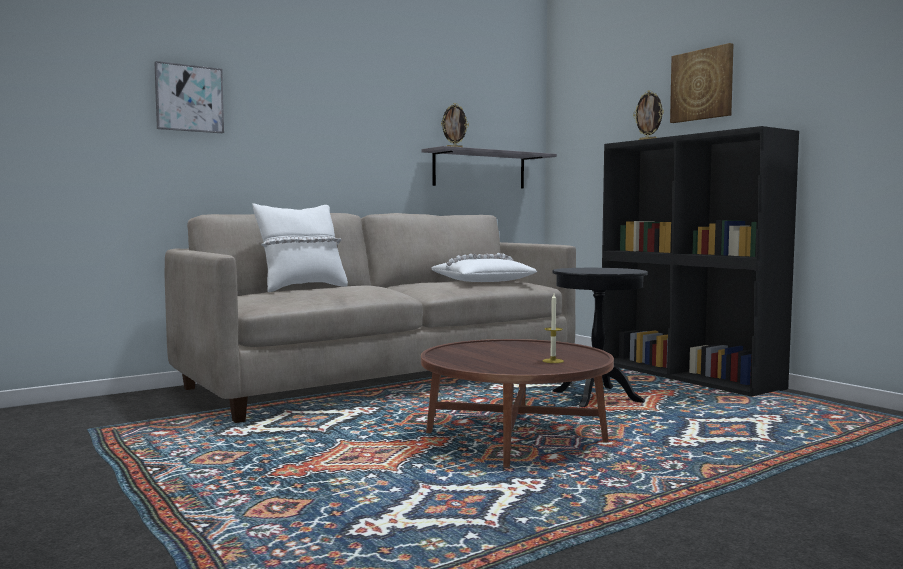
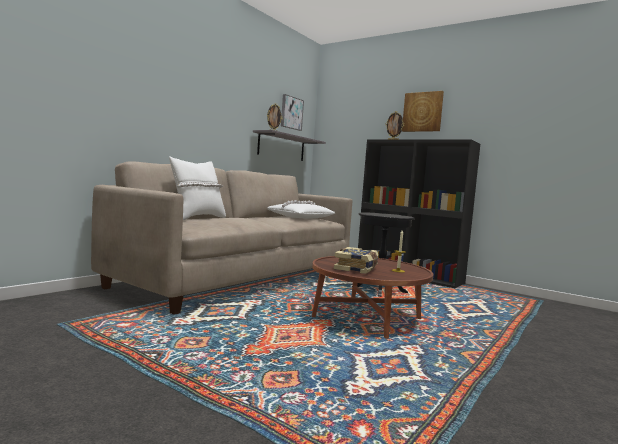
camera: 20 degrees left, 0 degrees up
picture [154,61,224,133] -> picture moved to [281,94,304,131]
none -> book [334,247,378,274]

